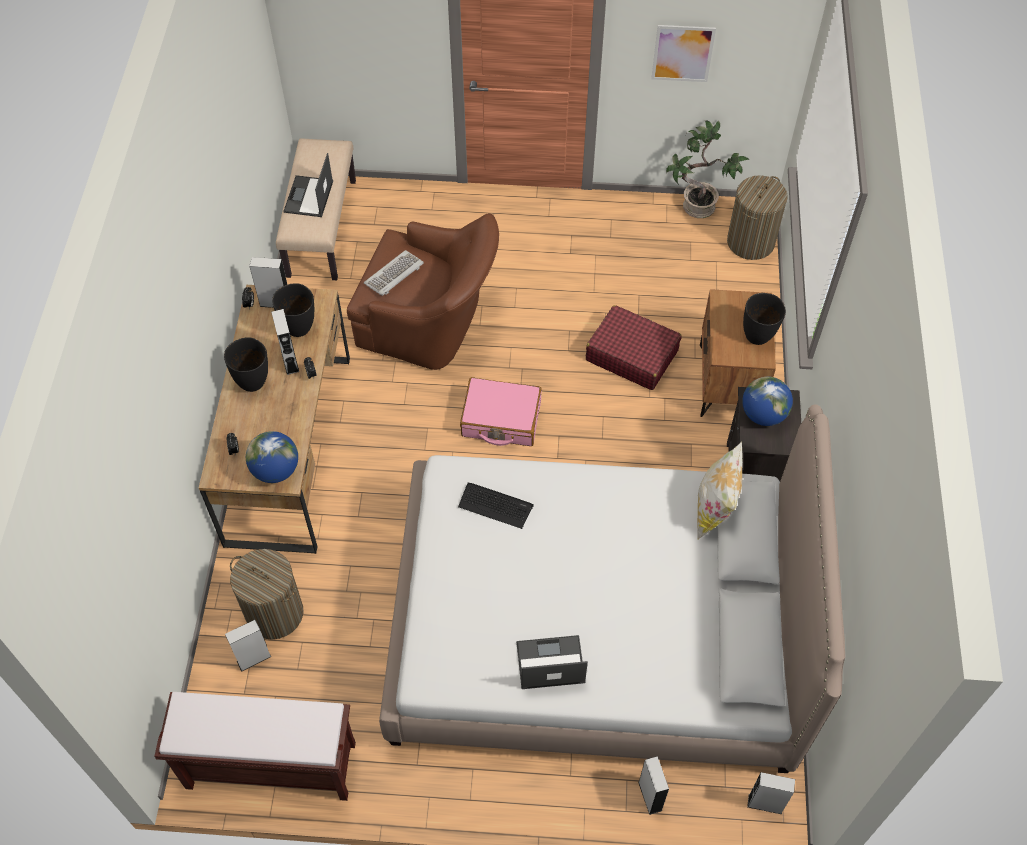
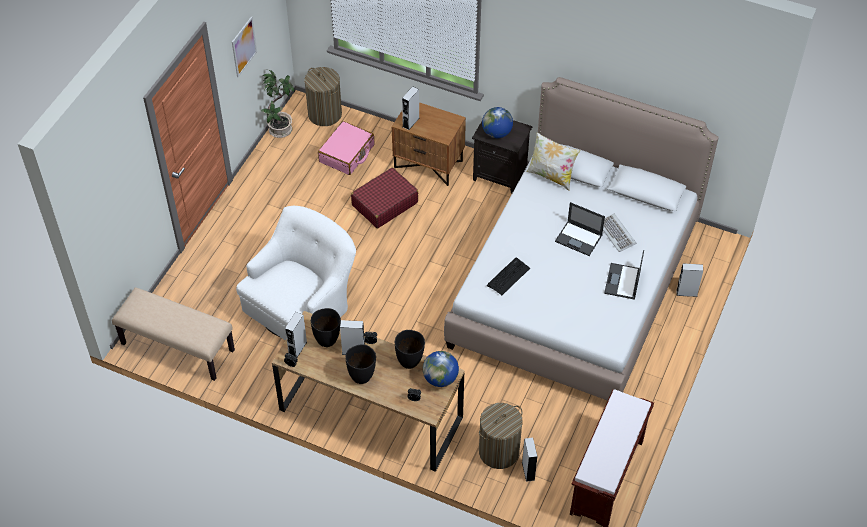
camera: 70 degrees left, 5 degrees down
laptop [283,153,333,217] -> laptop moved to [555,202,605,256]
brown armchair [347,213,499,370] -> white armchair [236,206,356,340]
keyboard [364,250,424,296] -> keyboard moved to [603,214,637,252]
pink suitcase [460,377,542,446] -> pink suitcase moved to [318,121,374,175]
black vase [743,293,786,345] -> black vase moved to [395,330,425,369]
grey speaker [747,772,795,814] -> grey speaker moved to [402,86,419,130]

